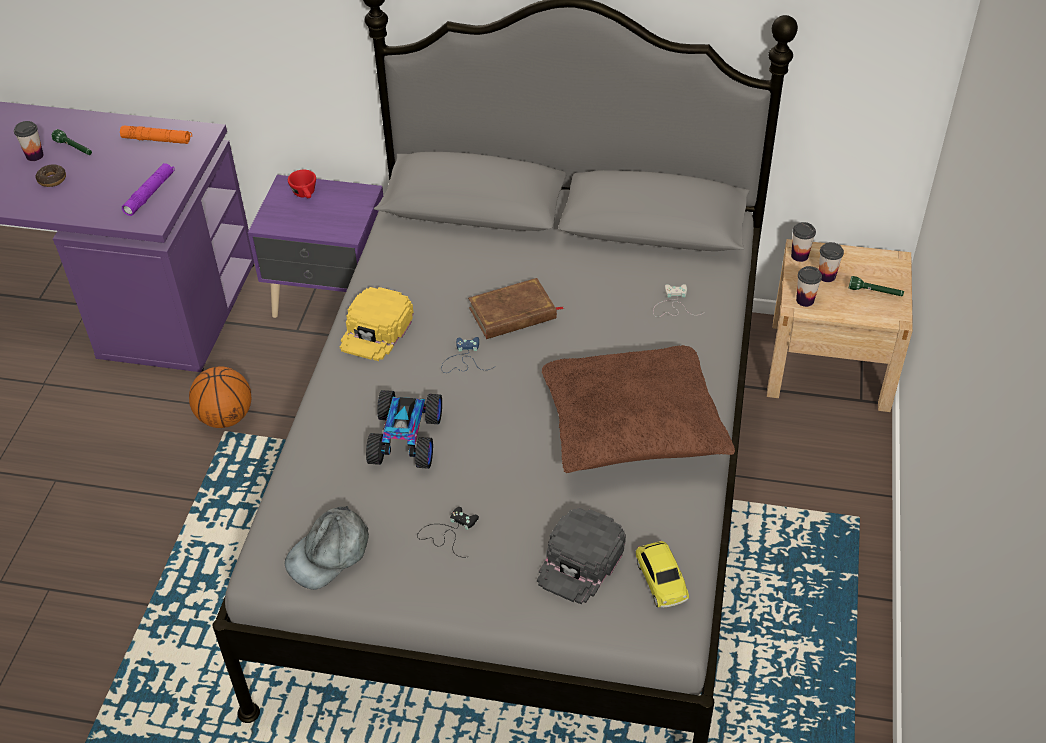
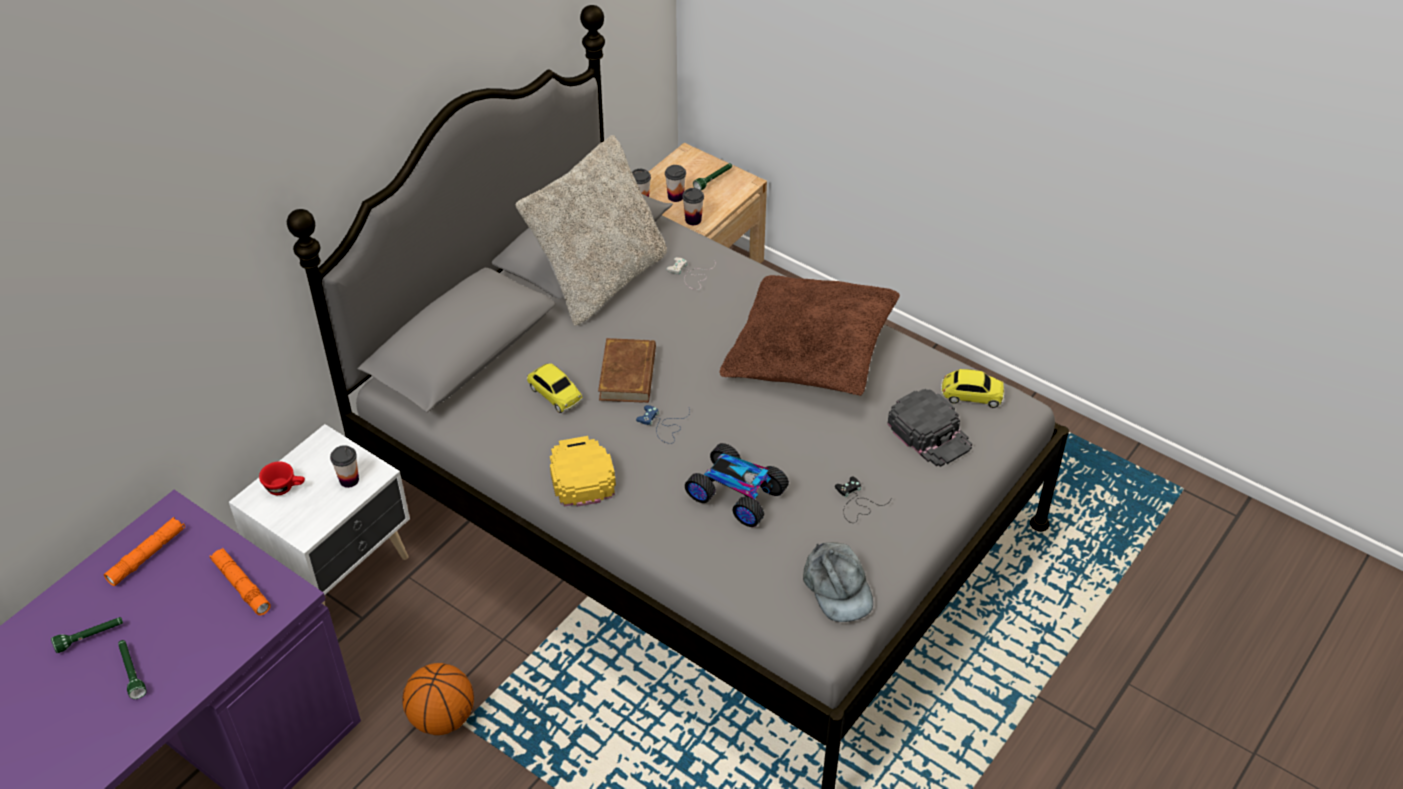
camera: 65 degrees left, 0 degrees up
cup [14,121,44,161] -> cup moved to [330,445,359,488]
donut [35,164,66,187] -> green flashlight [118,640,147,699]
purple flashlight [122,163,175,216] -> orange flashlight [210,548,271,615]
purple nightstand [248,175,383,318] -> white nightstand [229,424,410,605]
yellow cap [340,287,414,361] -> yellow cap turned 150 degrees counterclockwise [550,436,616,507]
none -> beige pillow [515,135,667,326]
none -> toy car [527,363,583,413]

